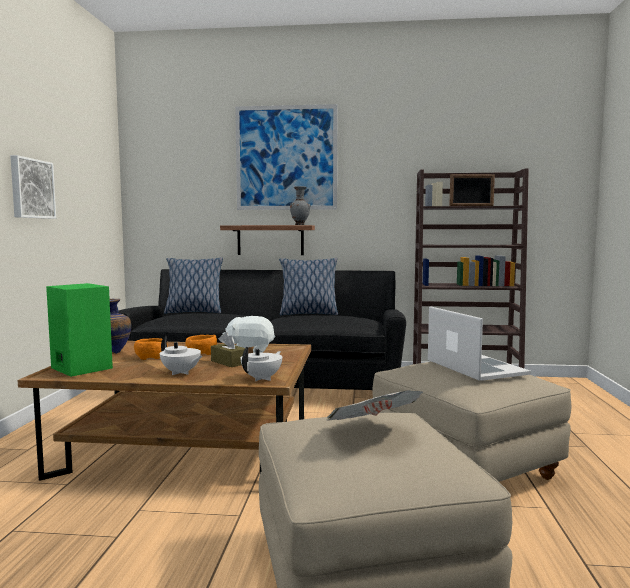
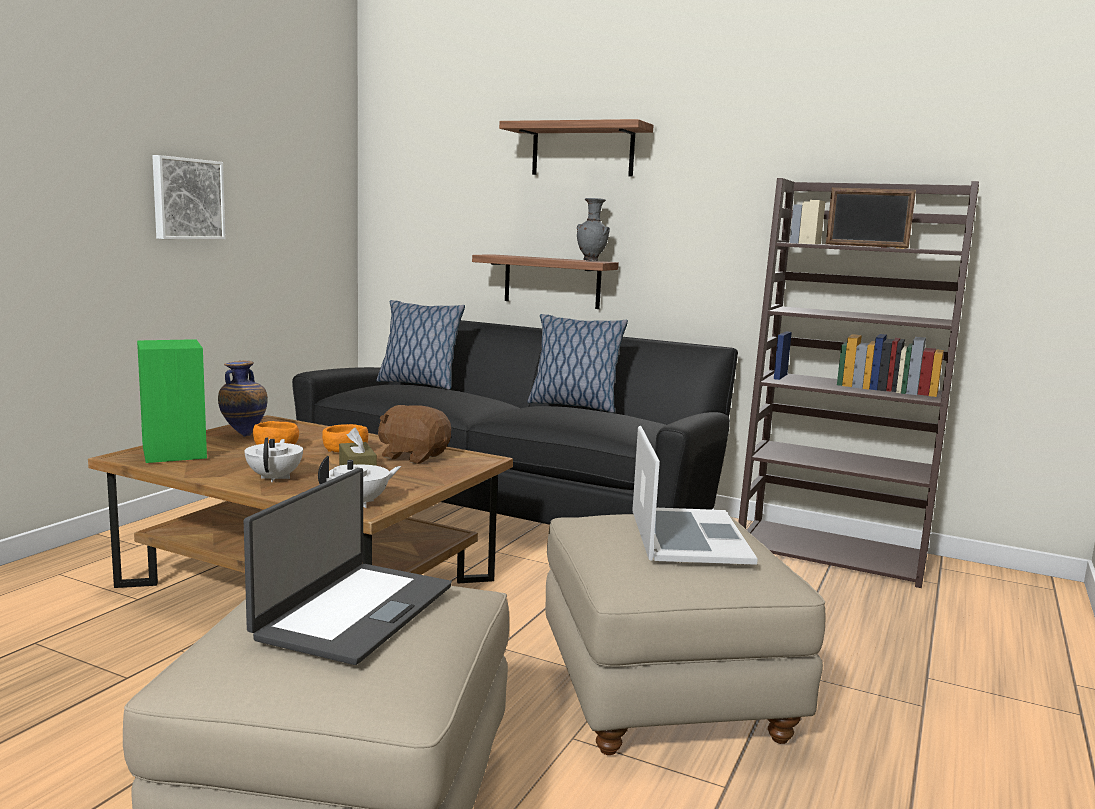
camera: 20 degrees right, 5 degrees up
white teapot [160,336,203,375] -> white teapot turned 150 degrees counterclockwise [244,438,303,482]
white plush toy [222,316,275,353] -> brown plush toy [378,405,451,464]
picture [235,104,338,210] -> shelf [499,119,654,176]
newspaper [327,390,423,421] -> laptop [244,468,452,665]

